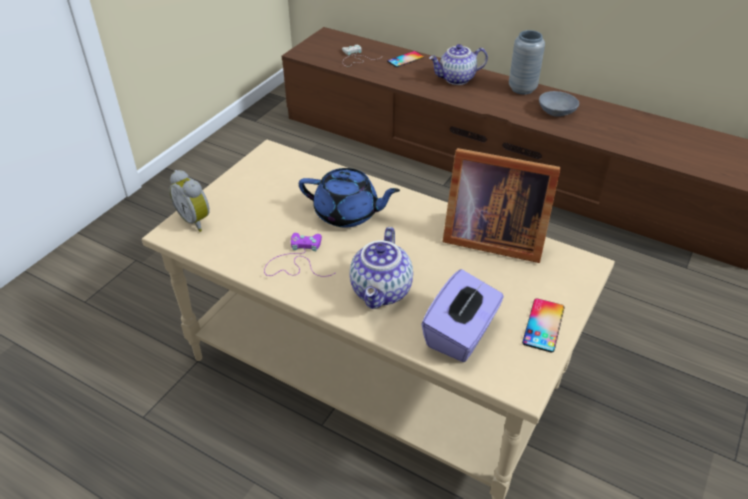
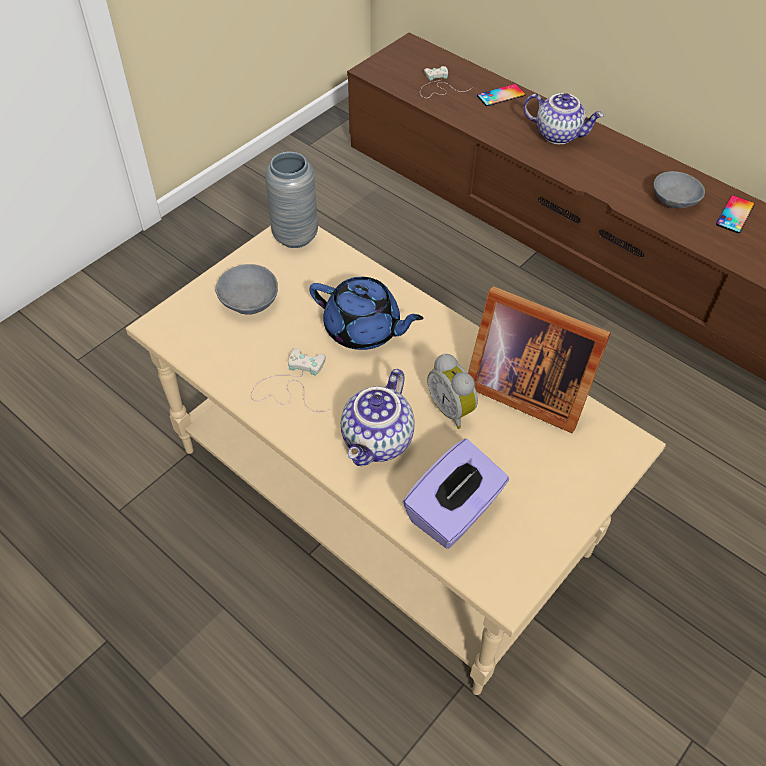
camera: 10 degrees right, 10 degrees up
alarm clock [169,170,210,232] -> alarm clock moved to [427,354,478,429]
purple game controller [264,233,335,277] -> white game controller [251,348,331,412]
teapot [429,44,488,85] -> teapot turned 150 degrees counterclockwise [523,93,604,144]
grey vase [509,30,545,94] -> grey vase moved to [265,152,318,248]
phone [522,298,564,353] -> phone moved to [716,195,755,233]
none -> grey bowl [215,264,278,315]

